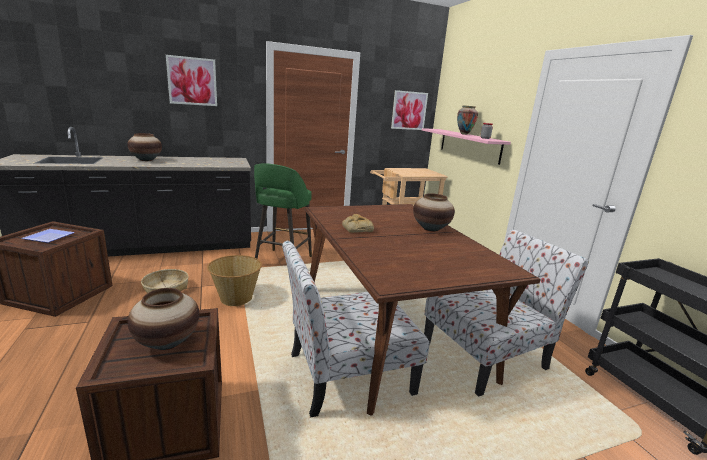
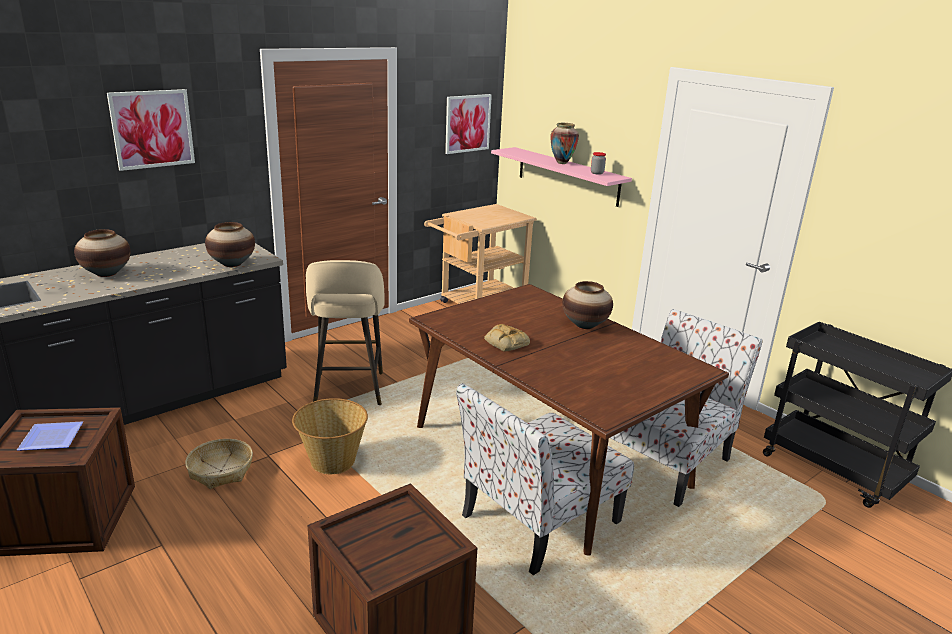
camera: 20 degrees left, 5 degrees up
vase [128,288,199,350] -> vase moved to [205,222,255,267]
green stool [254,163,312,259] -> beige stool [306,260,385,405]

